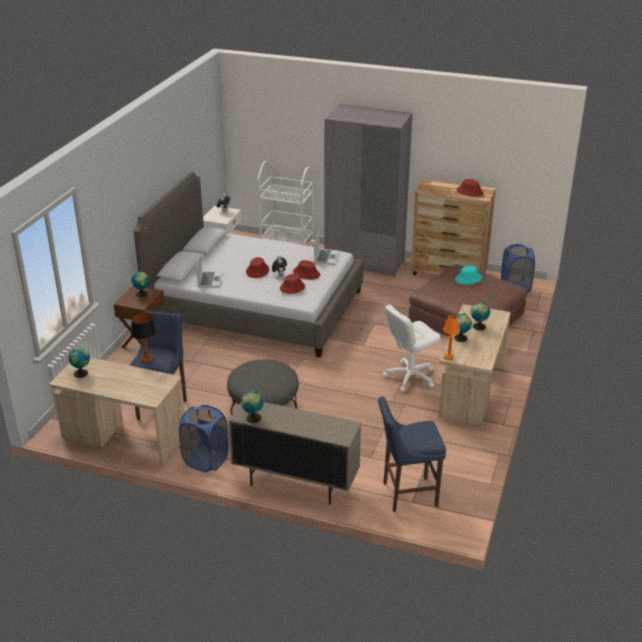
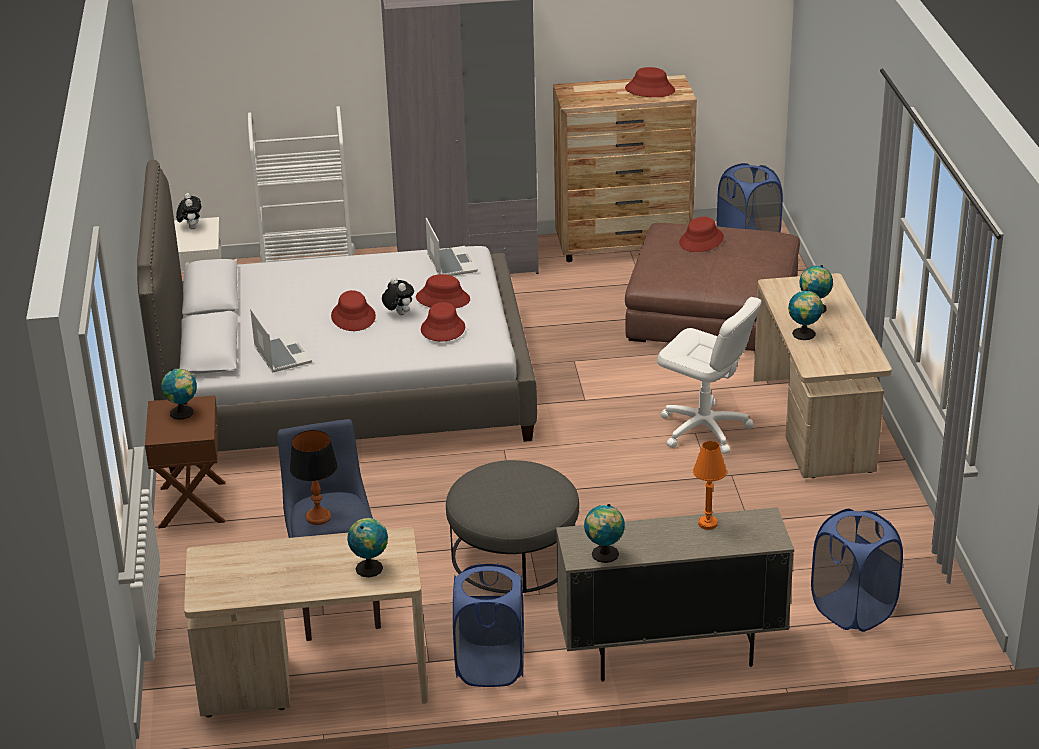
camera: 25 degrees left, 0 degrees up
globe [68,348,90,378] -> globe moved to [347,518,388,577]
blue stool [378,396,446,512] -> blue laundry basket [811,509,903,632]
white office chair [383,305,441,392] -> white office chair turned 90 degrees counterclockwise [657,297,762,454]
orange table lamp [443,314,460,360] -> orange table lamp moved to [693,441,727,530]
turquoise hat [455,266,482,285] -> red hat [679,216,724,252]

